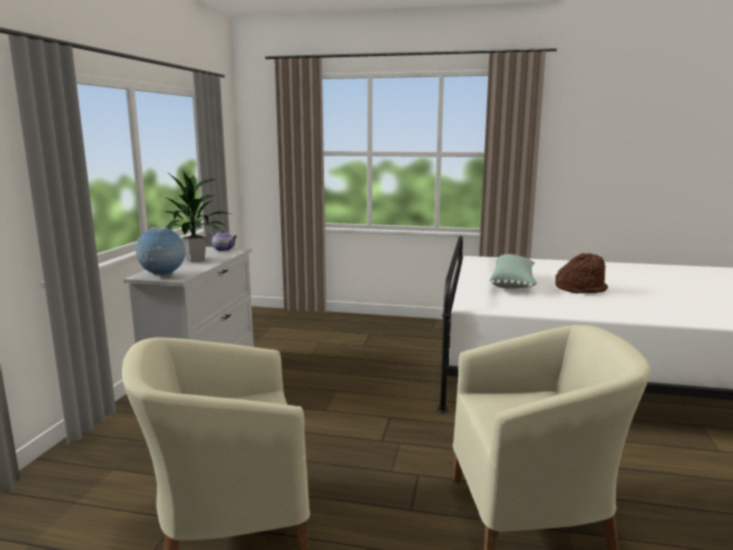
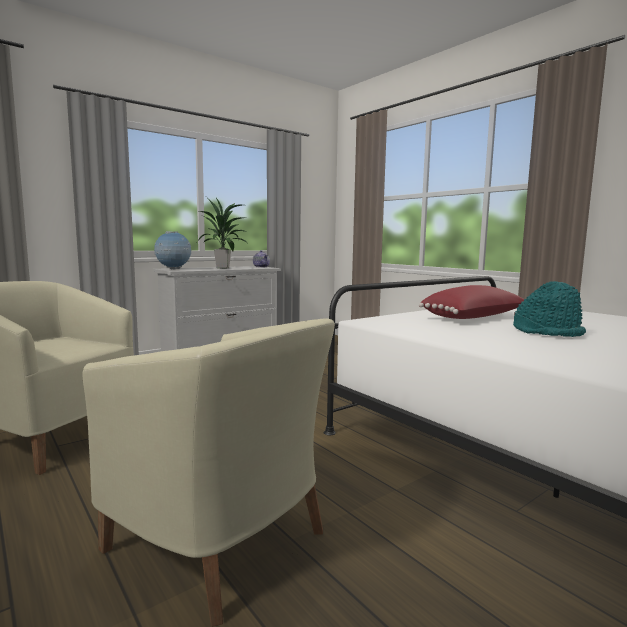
camera: 40 degrees right, 5 degrees down
green pillow [490,254,537,289] -> red pillow [419,285,524,319]
brown hat [555,253,608,293] -> turquoise hat [513,281,586,337]

